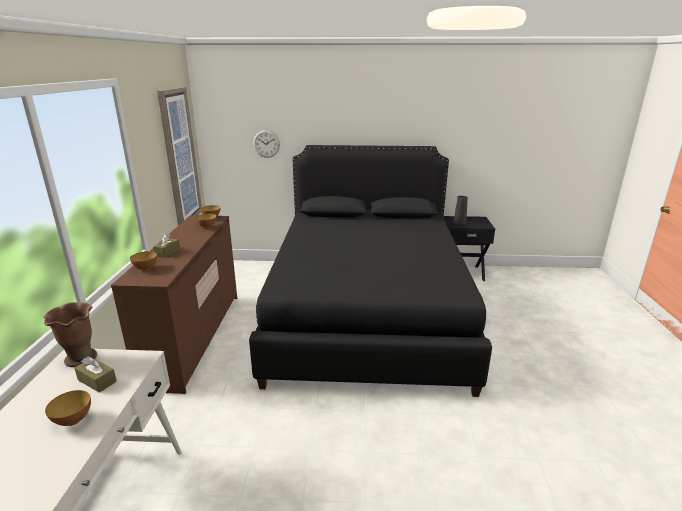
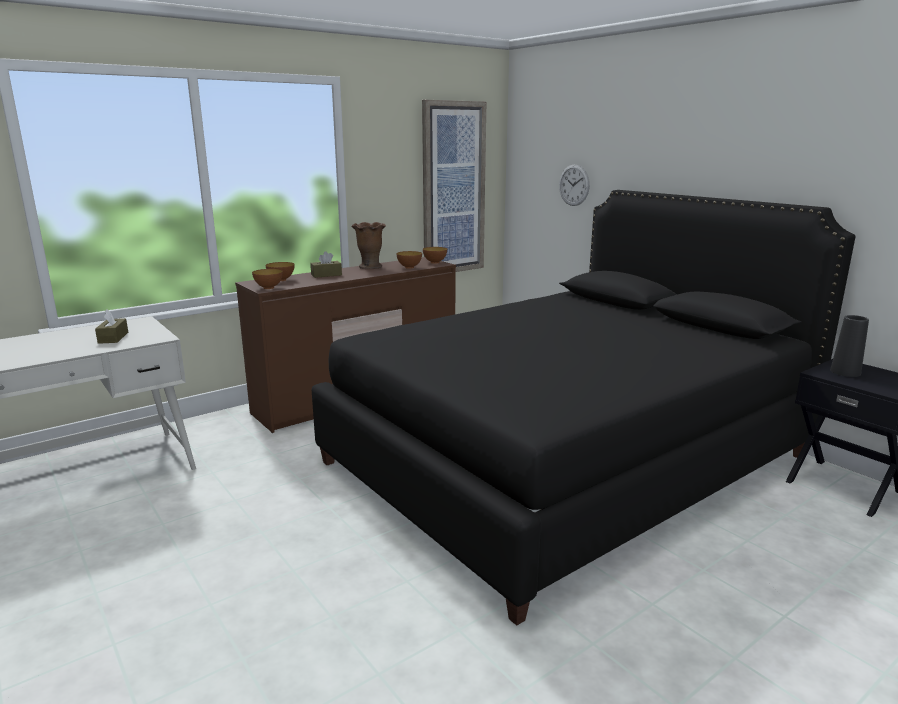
camera: 50 degrees right, 5 degrees down
brown vase [43,302,97,367] -> brown vase moved to [351,222,386,269]
bowl [45,390,91,426] -> bowl moved to [252,269,283,289]

